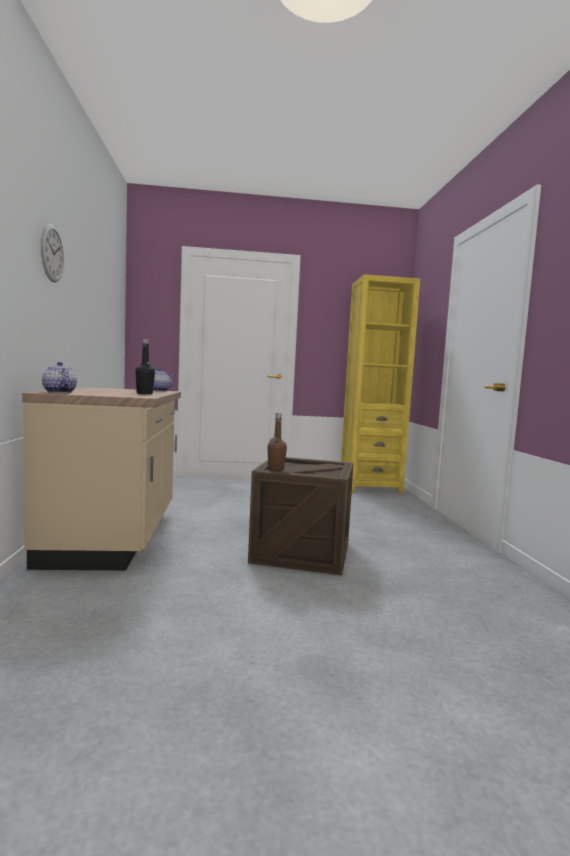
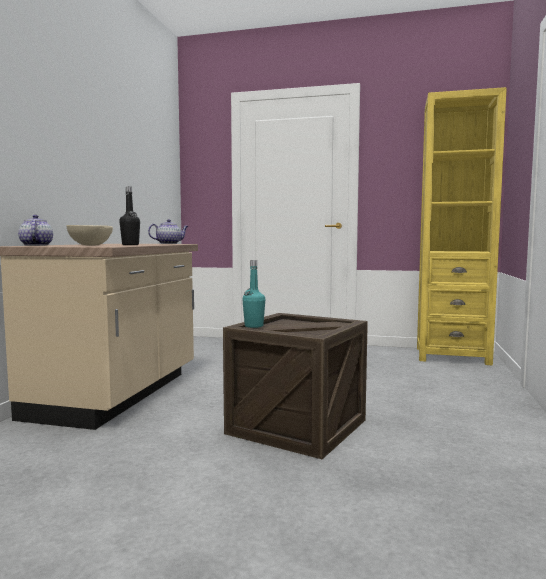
camera: 20 degrees right, 0 degrees up
wall clock [40,224,64,283] -> none
brown bottle [267,413,287,471] -> turquoise bottle [243,260,265,328]
none -> beige bowl [66,225,113,246]

